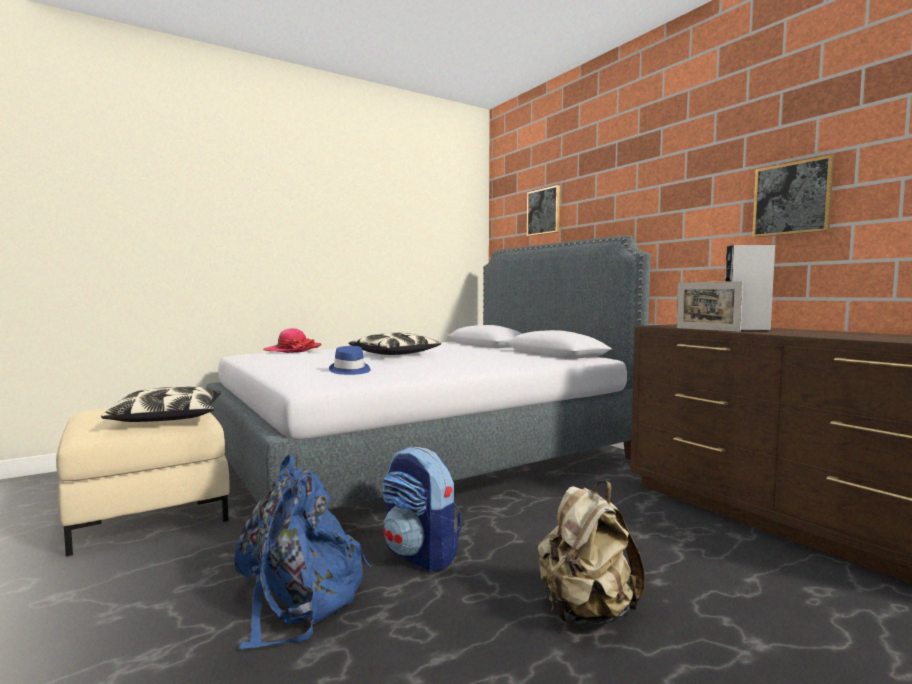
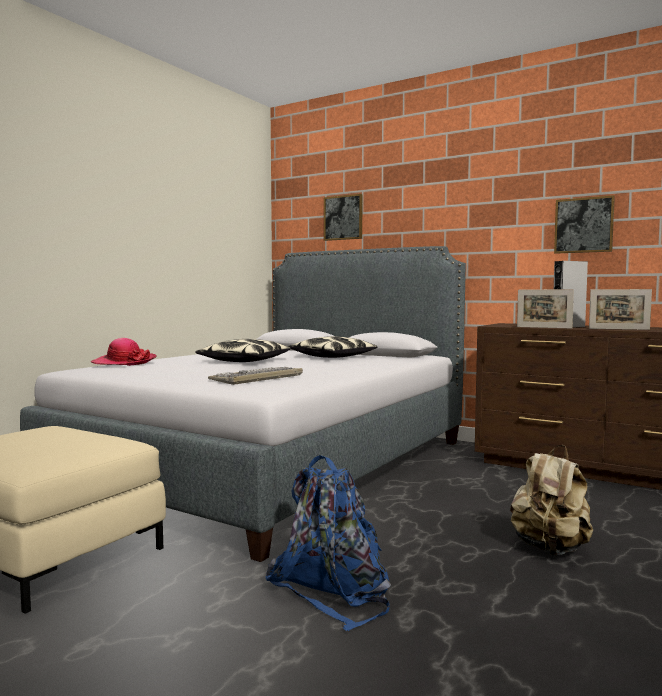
camera: 25 degrees left, 0 degrees up
pillow [101,387,221,422] -> pillow moved to [288,336,377,358]
blue hat [329,346,371,375] -> keyboard [208,367,303,385]
backpack [382,447,461,572] -> none
none -> picture frame [589,289,652,330]

